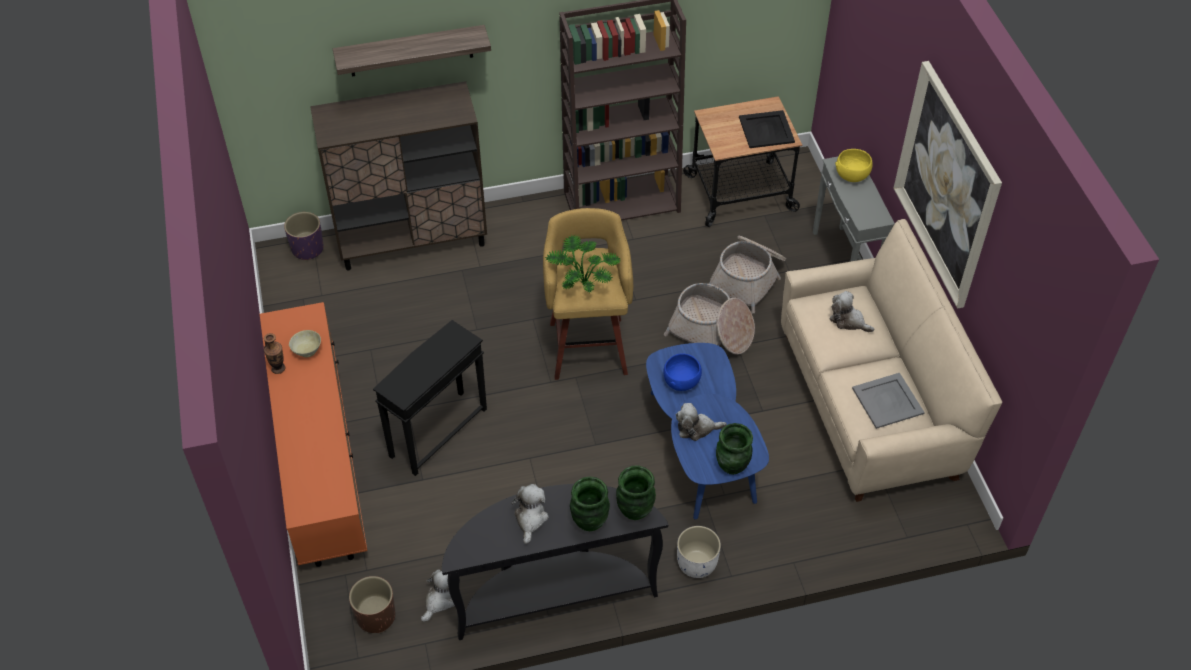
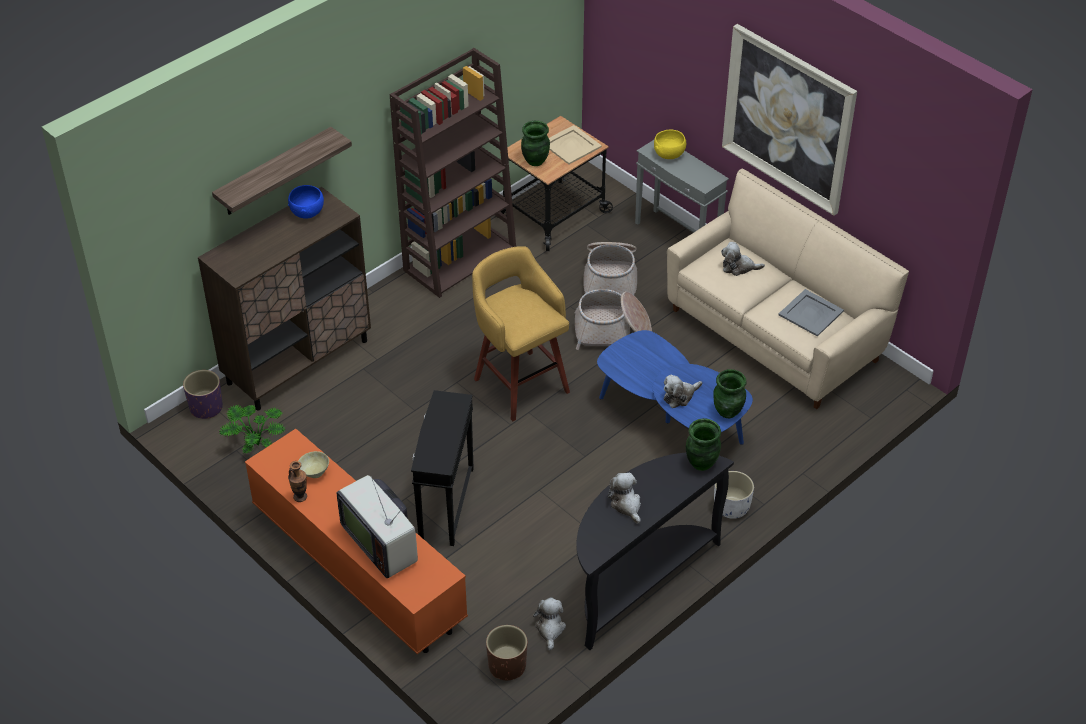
camera: 30 degrees left, 5 degrees down
potted plant [545,235,621,293] -> potted plant moved to [219,404,285,454]
green vase [570,476,610,531] -> green vase moved to [521,121,550,166]
blue bowl [663,353,702,391] -> blue bowl moved to [288,185,324,219]
black tray [739,110,795,148] -> beige tray [549,125,602,164]
none -> television [337,475,418,578]

